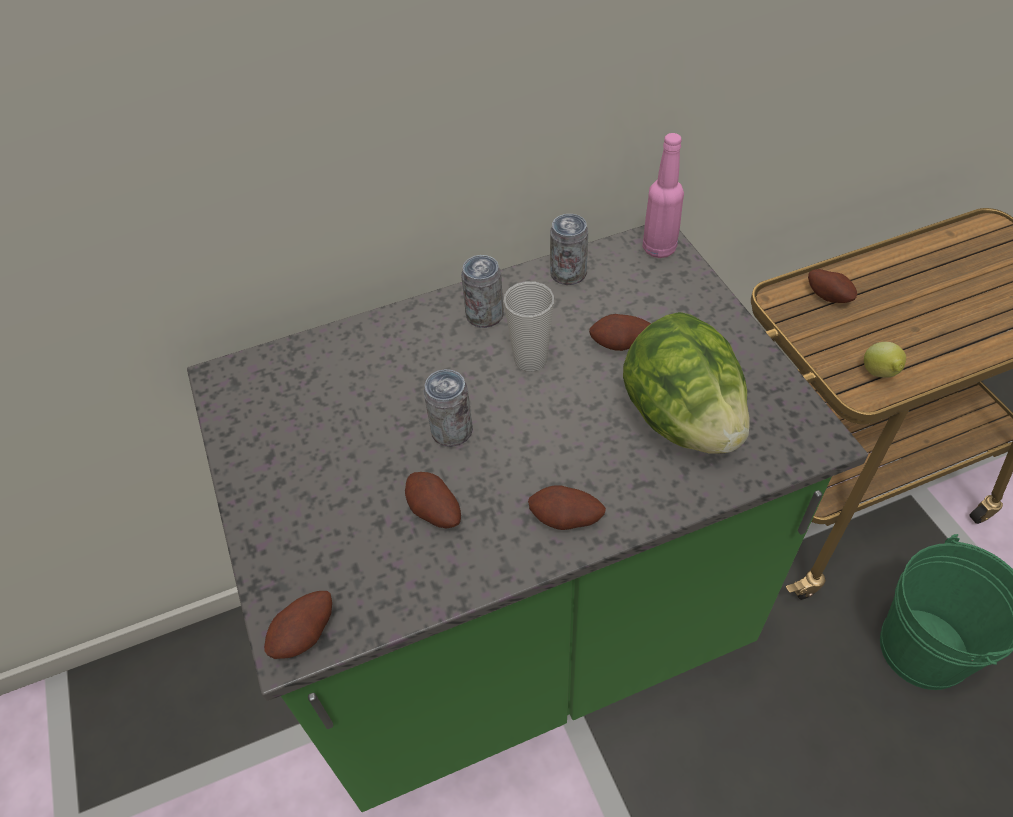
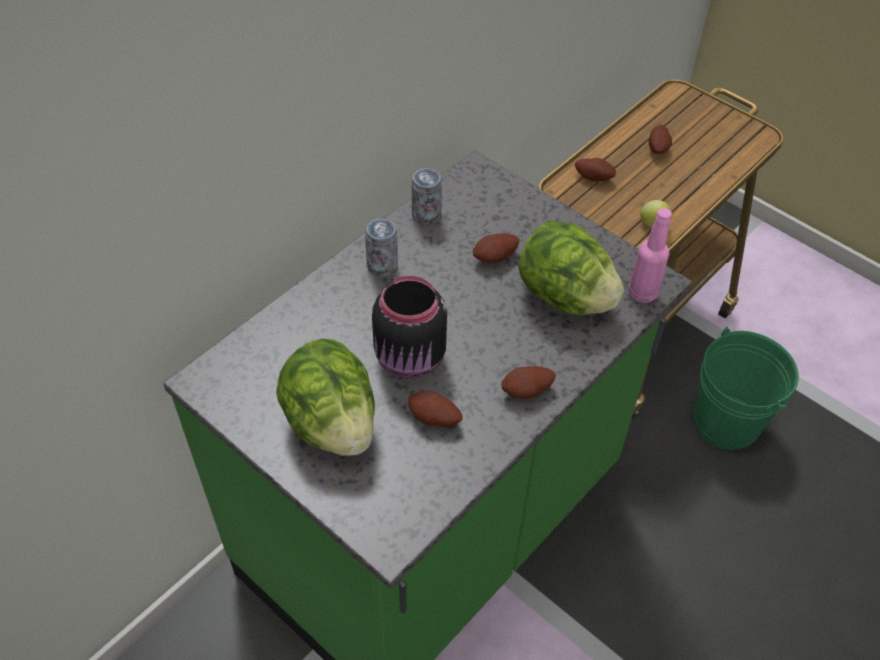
camera: 30 degrees left, 0 degrees up
potato [264,591,332,659] -> potato moved to [649,125,672,154]
can [423,369,473,447] -> black jar [372,275,447,378]
cup [504,281,554,372] -> none
pink bottle [643,133,684,258] -> pink bottle moved to [628,208,672,303]
none -> lettuce [276,339,375,456]

